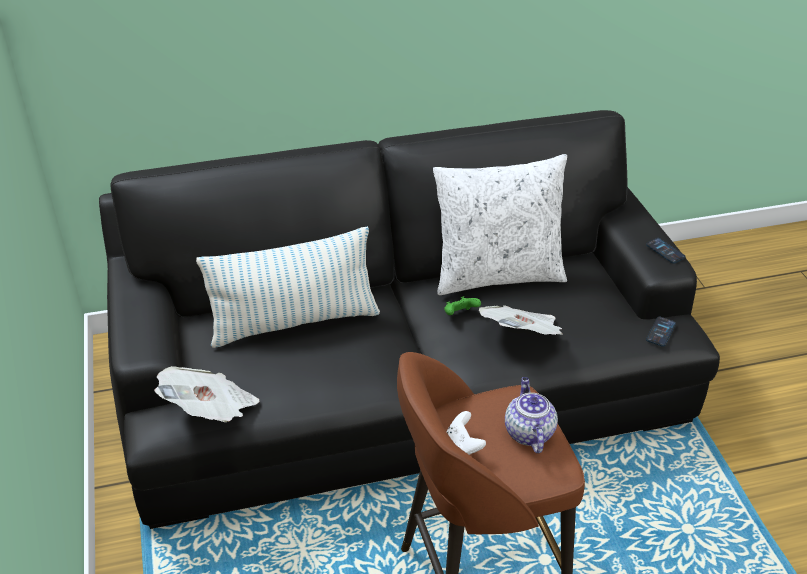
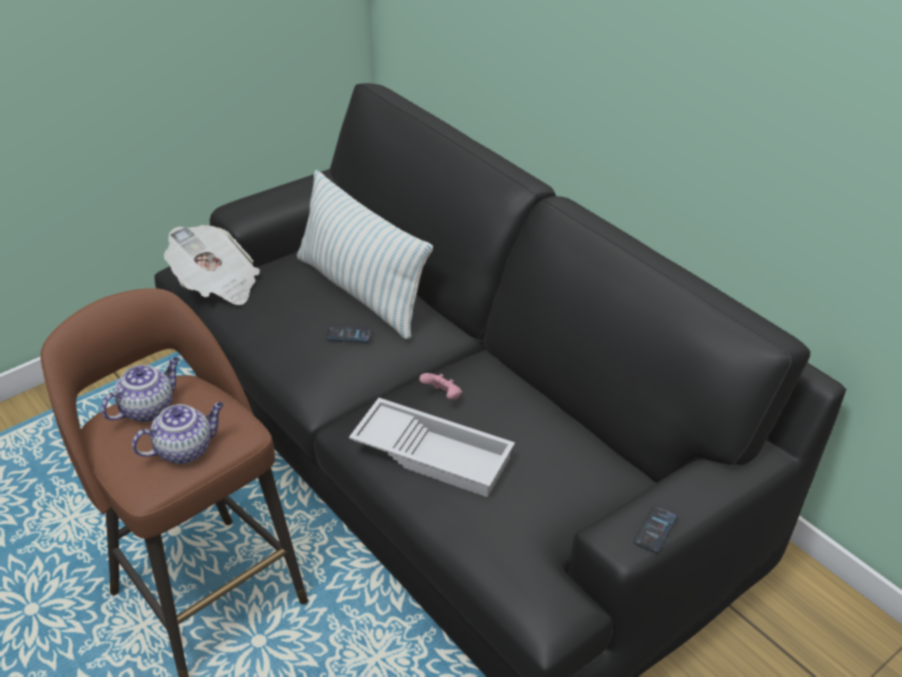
camera: 65 degrees right, 0 degrees up
white pillow [433,154,567,295] -> none
green game controller [444,296,481,315] -> pink game controller [419,373,462,400]
white game controller [446,411,486,455] -> teapot [101,357,180,422]
newspaper [479,305,563,335] -> white tray [349,398,515,497]
phone [646,316,676,347] -> phone moved to [326,326,372,343]

